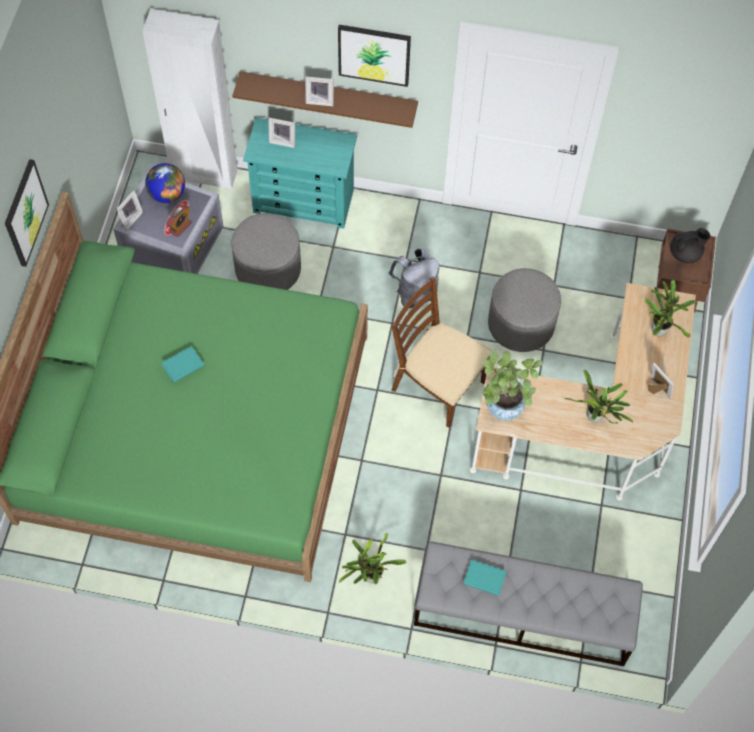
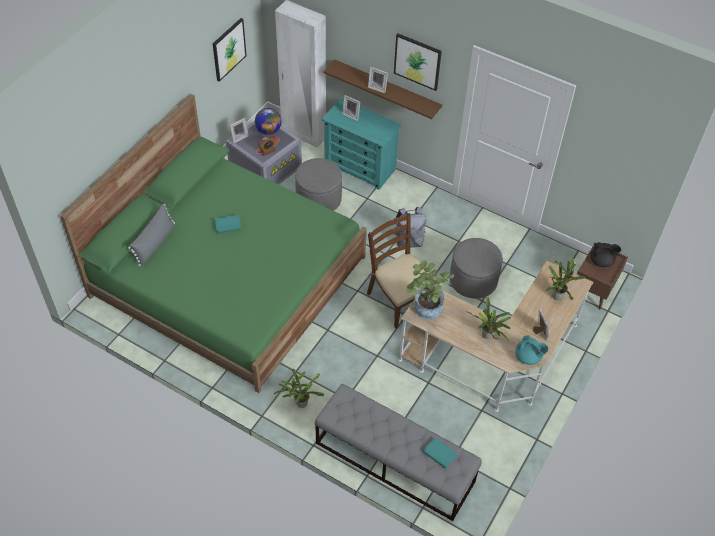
camera: 20 degrees right, 10 degrees down
picture [5,159,49,267] -> picture moved to [213,18,247,82]
turquoise book [463,560,507,596] -> turquoise book moved to [423,438,457,469]
none -> grey pillow [128,204,175,266]
none -> turquoise teapot [515,335,548,365]

